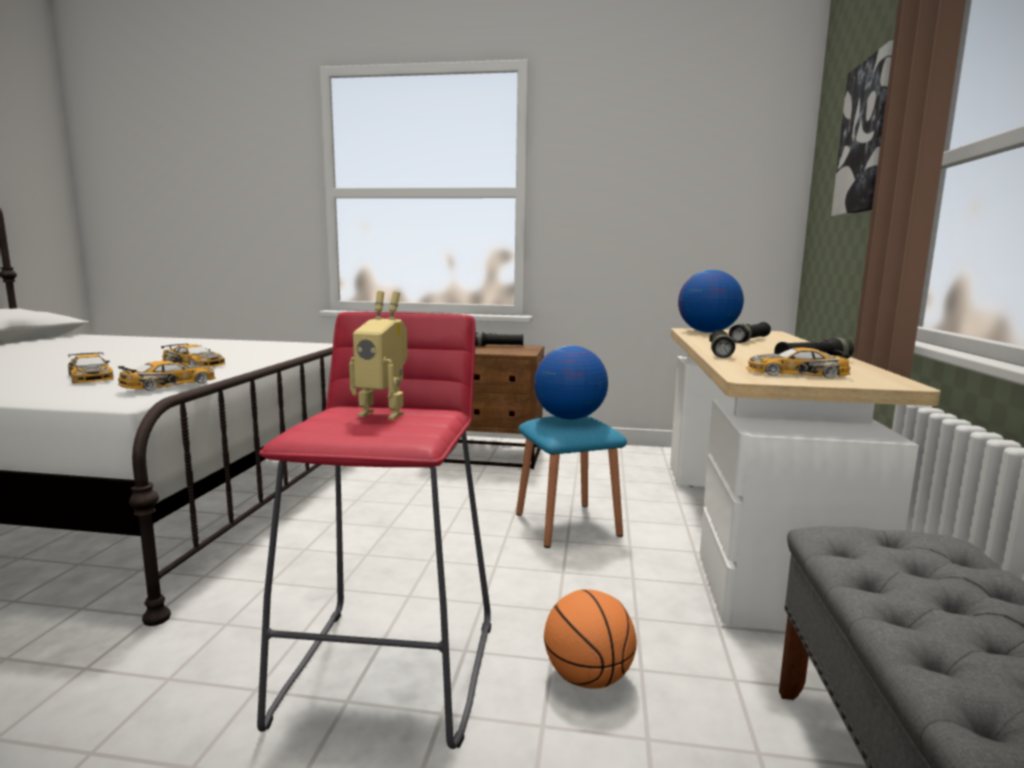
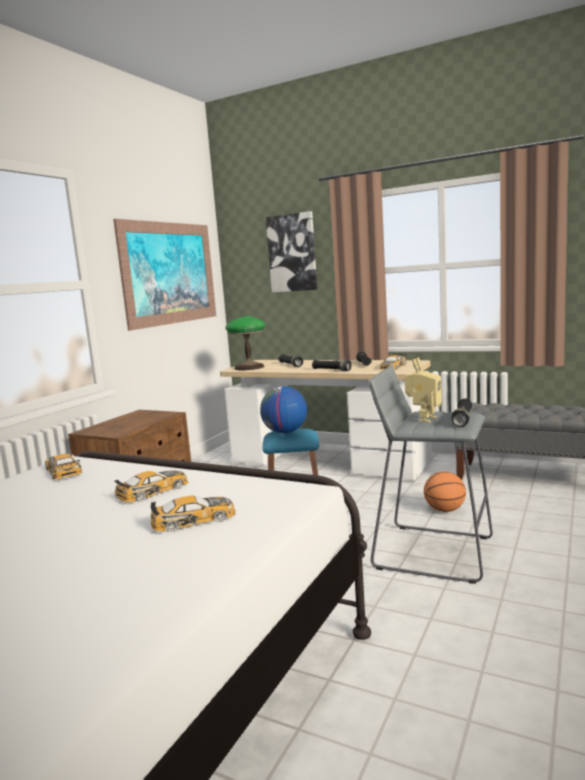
camera: 70 degrees left, 0 degrees up
toy car [117,361,216,391] -> toy car moved to [45,454,82,479]
red stool [257,312,491,749] -> grey stool [369,366,493,584]
black flashlight [475,332,523,346] -> black flashlight moved to [451,399,472,427]
globe [678,270,744,333] -> table lamp [226,316,266,370]
none -> picture [113,219,216,331]

